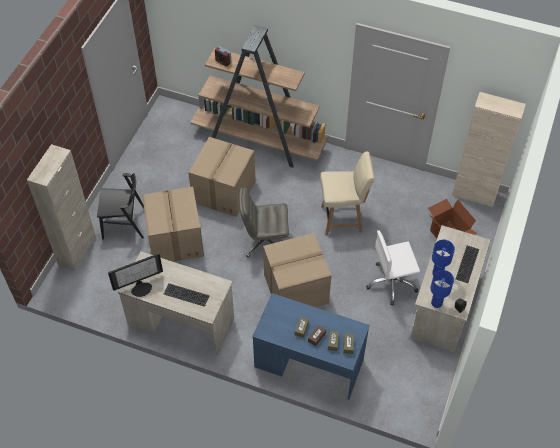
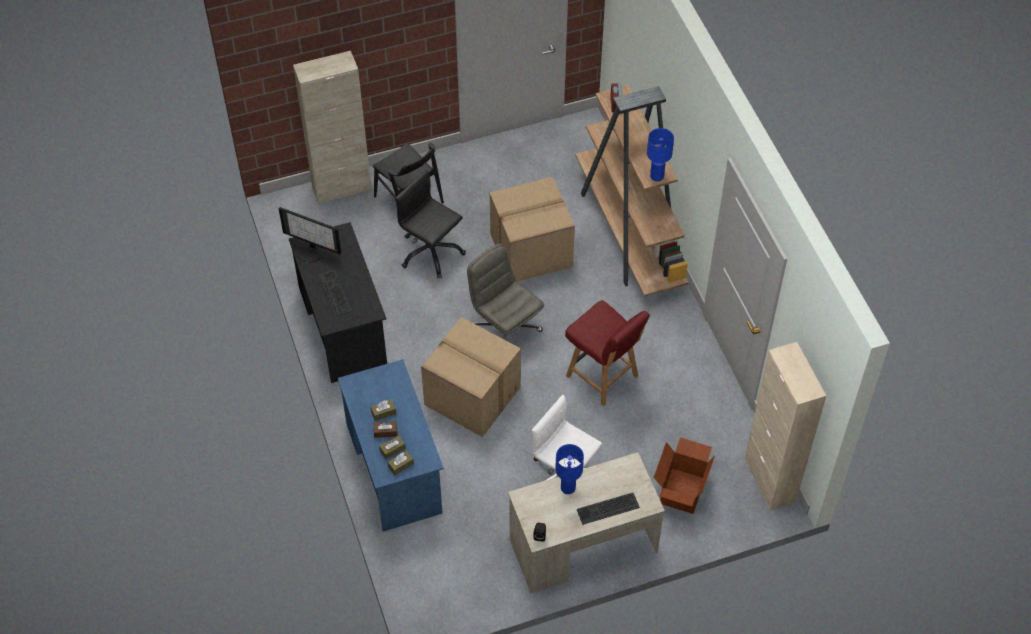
camera: 50 degrees right, 0 degrees up
beige desk [118,251,234,355] -> black desk [289,222,387,383]
cardboard box [142,187,204,262] -> black office chair [395,170,466,278]
beige chair [320,152,374,235] -> red chair [565,300,650,407]
blue table lamp [430,270,454,308] -> blue table lamp moved to [647,128,674,181]

